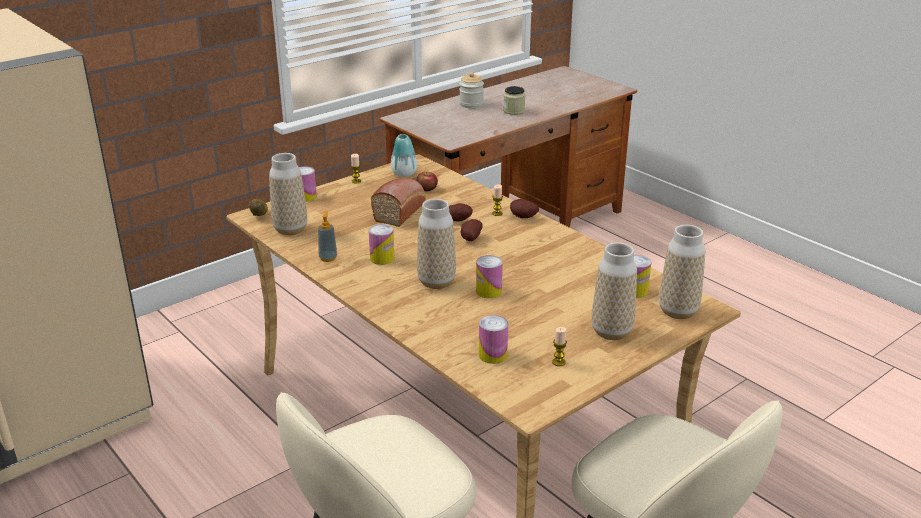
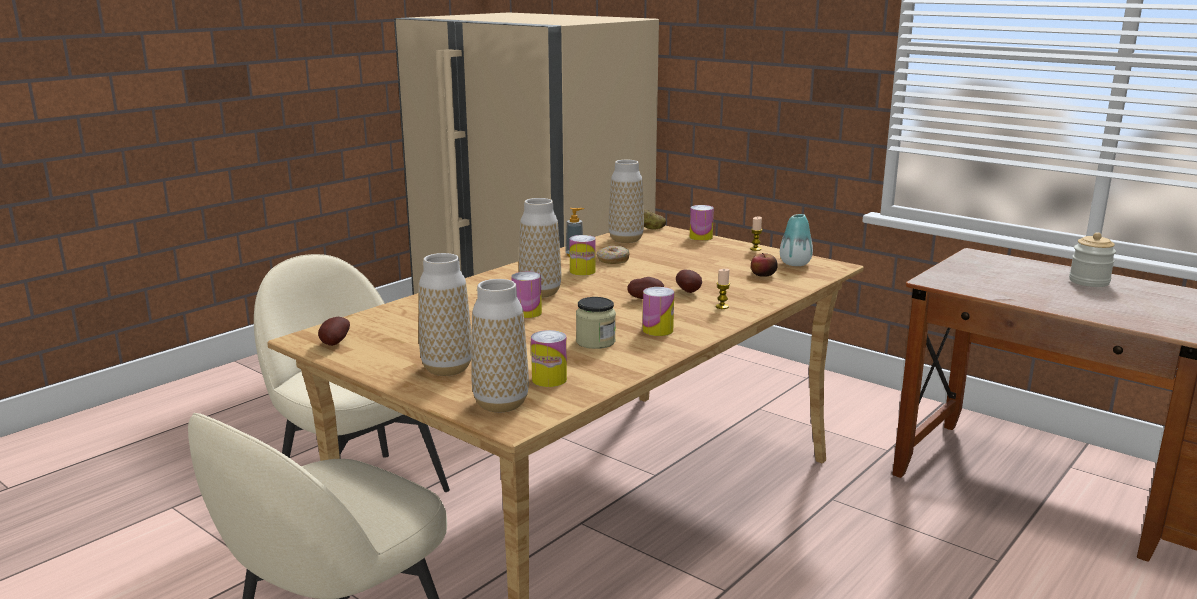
camera: 80 degrees right, 10 degrees down
bread [371,178,426,227] -> none
can [479,315,508,364] -> can moved to [643,287,674,336]
jar [503,86,525,115] -> jar moved to [576,297,616,349]
potato [510,199,539,218] -> potato moved to [318,317,350,346]
candle [552,327,567,366] -> none
none -> donut [597,246,630,264]

